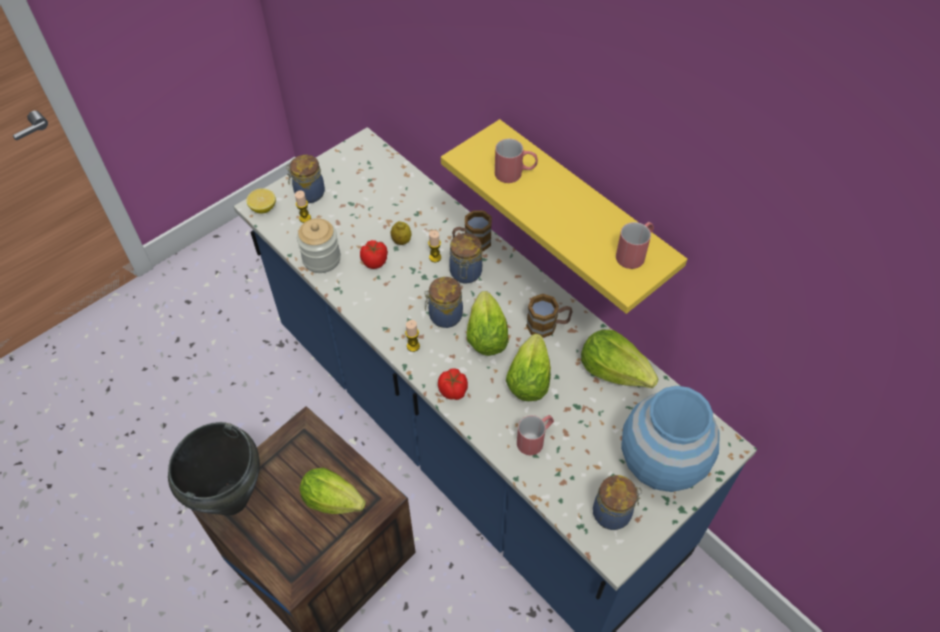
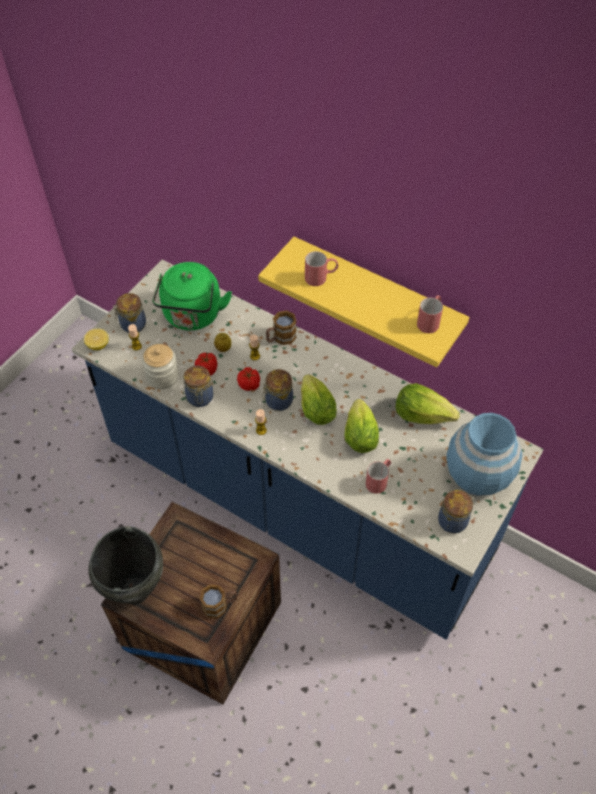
camera: 15 degrees left, 0 degrees up
lettuce [299,468,366,514] -> none
tomato [438,368,468,400] -> tomato moved to [237,367,260,391]
jar [450,233,482,283] -> jar moved to [184,366,213,407]
mug [526,294,573,338] -> mug moved to [200,584,237,619]
none -> green kettle [152,262,232,330]

